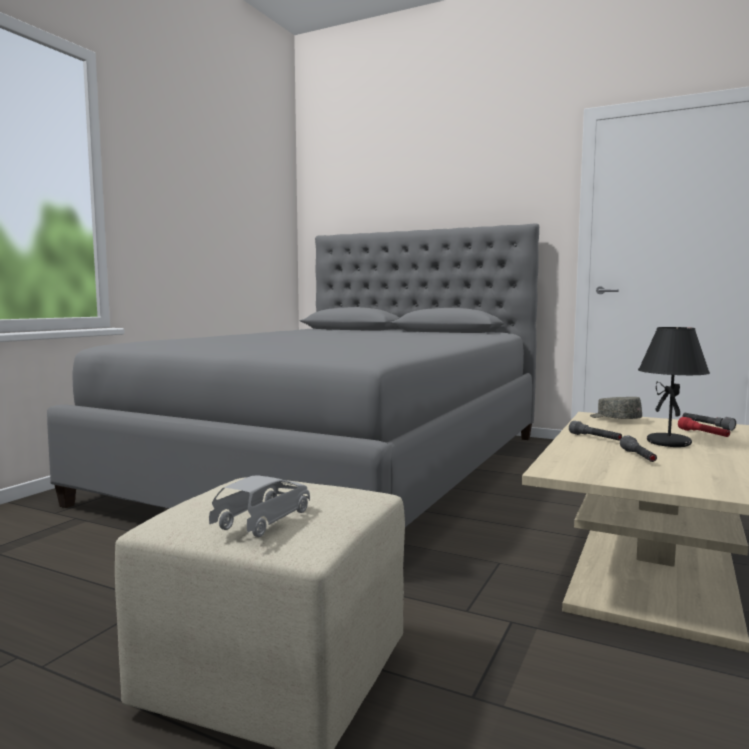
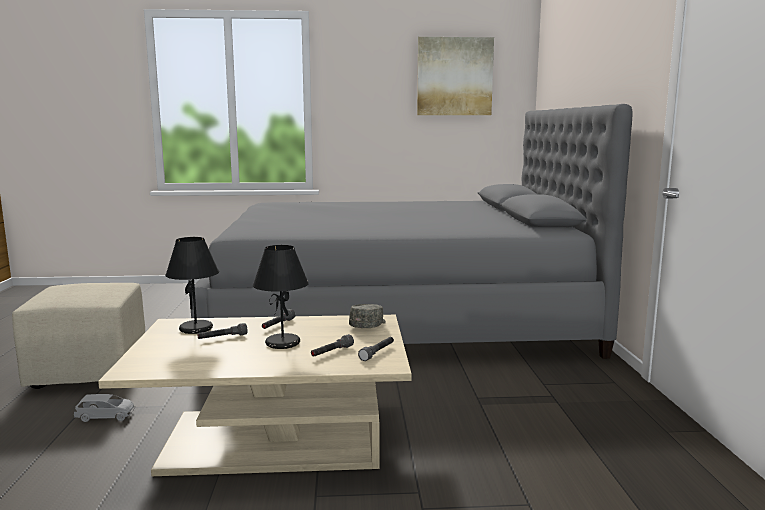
camera: 60 degrees right, 5 degrees up
grey toy car [209,475,310,537] -> grey toy car moved to [74,394,134,422]
red flashlight [678,417,730,437] -> grey flashlight [311,334,354,357]
none -> black table lamp [165,237,219,334]
none -> picture [417,37,494,115]

